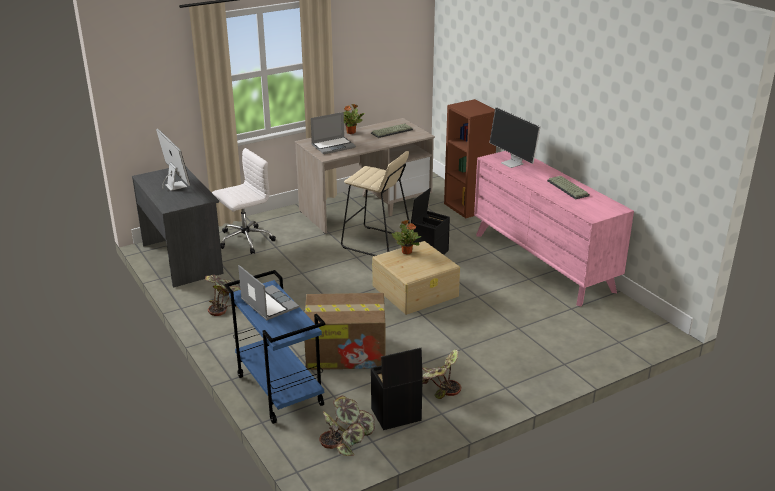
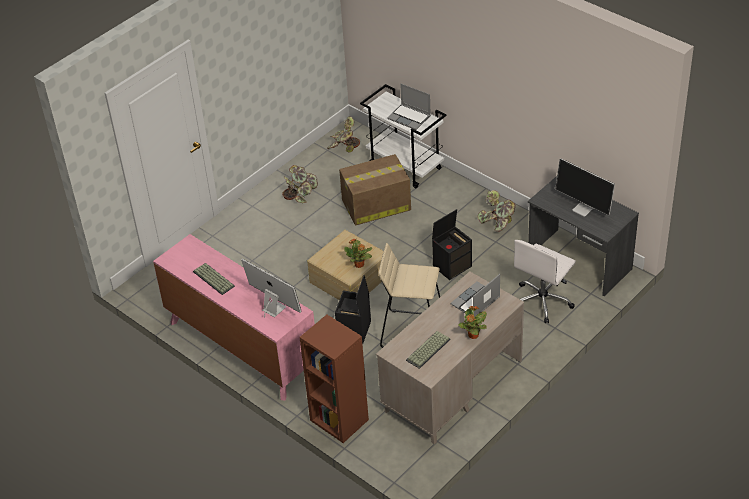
camera: 165 degrees right, 15 degrees up
blue cart [224,270,325,424] -> white cart [360,84,446,188]
black storage box [371,348,423,430] -> black storage box moved to [432,209,472,280]

